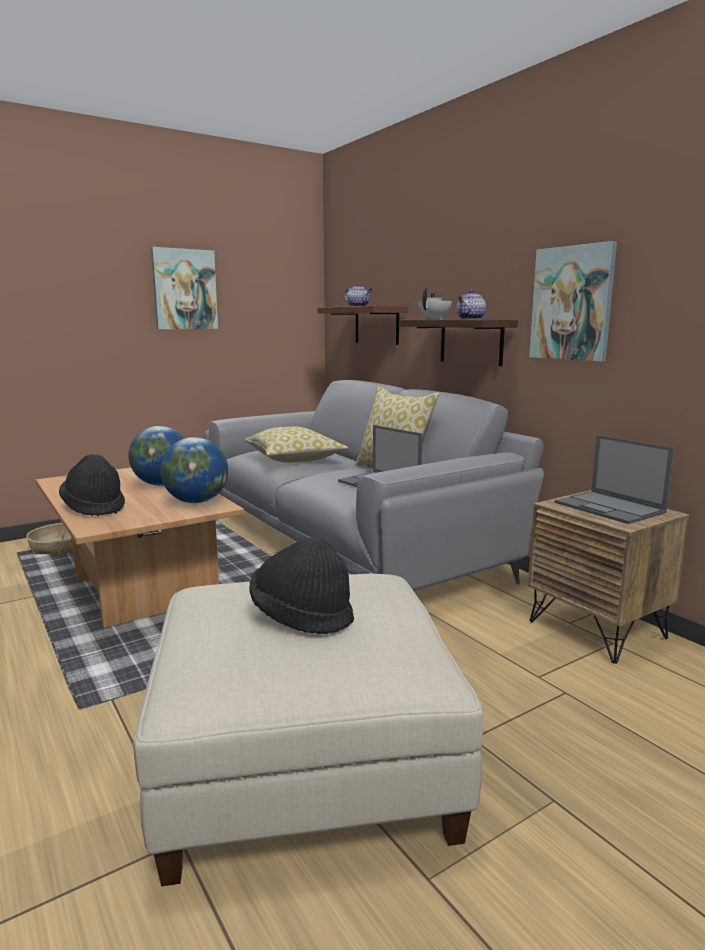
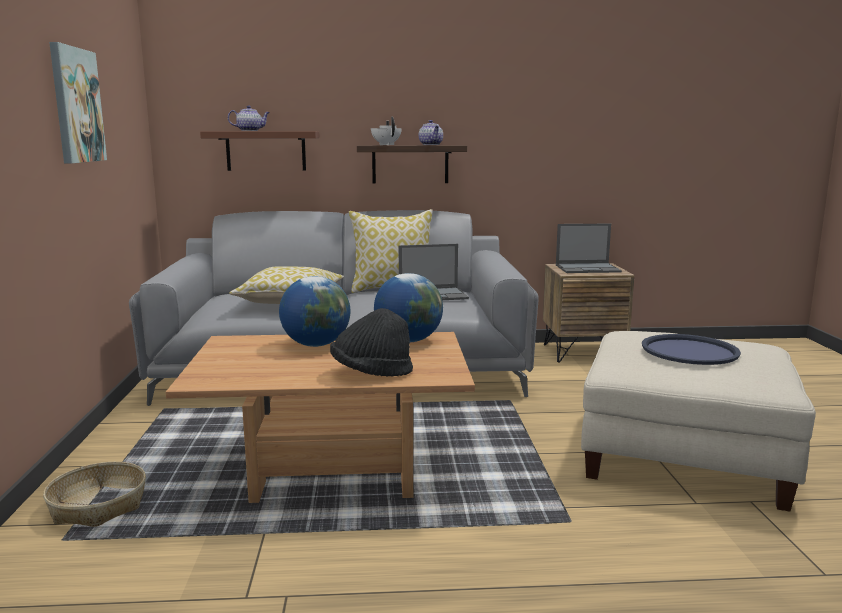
camera: 60 degrees left, 0 degrees up
black hat [249,537,354,634] -> blue tray [642,334,741,365]
picture [529,241,617,362] -> none

